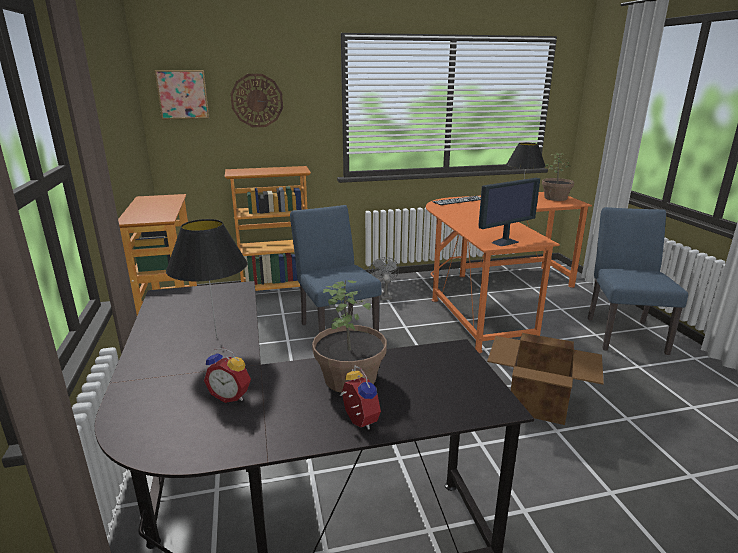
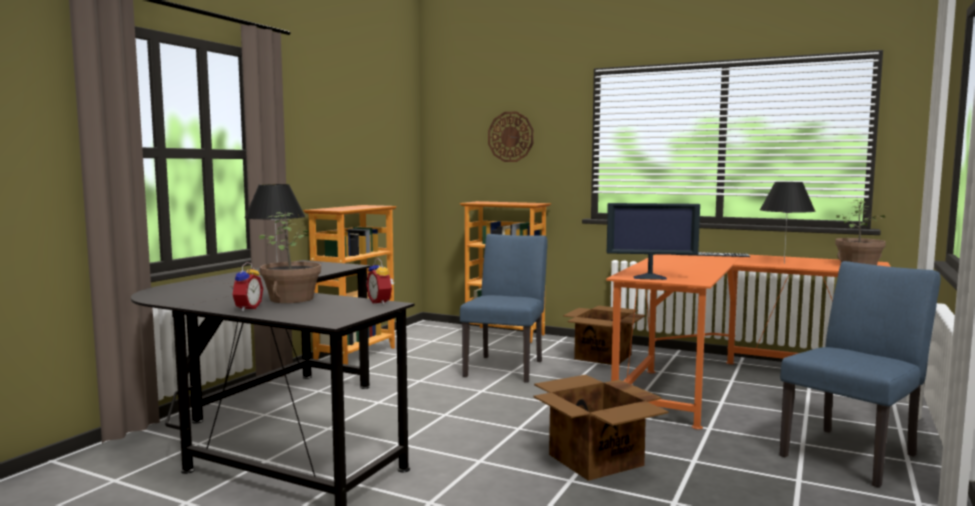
camera: 40 degrees right, 15 degrees down
picture [154,70,209,120] -> none
alarm clock [204,348,251,403] -> alarm clock moved to [366,258,394,305]
grey fan [368,257,399,300] -> cardboard box [563,306,645,365]

